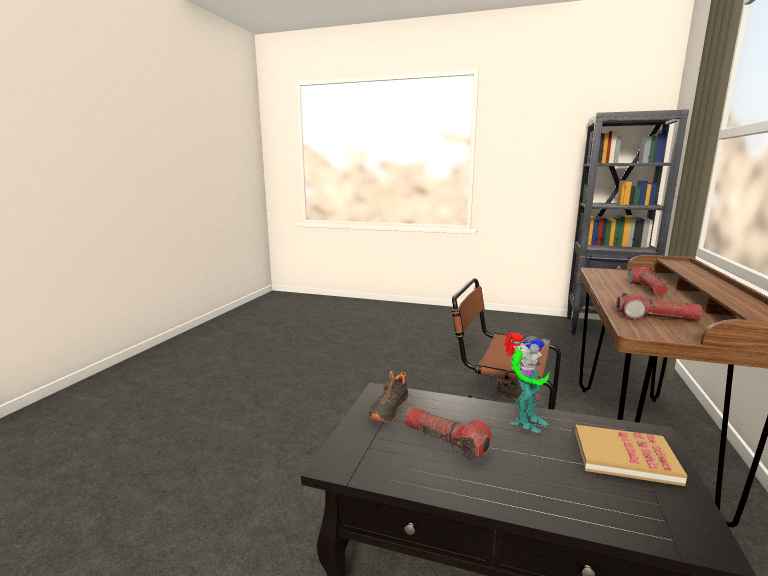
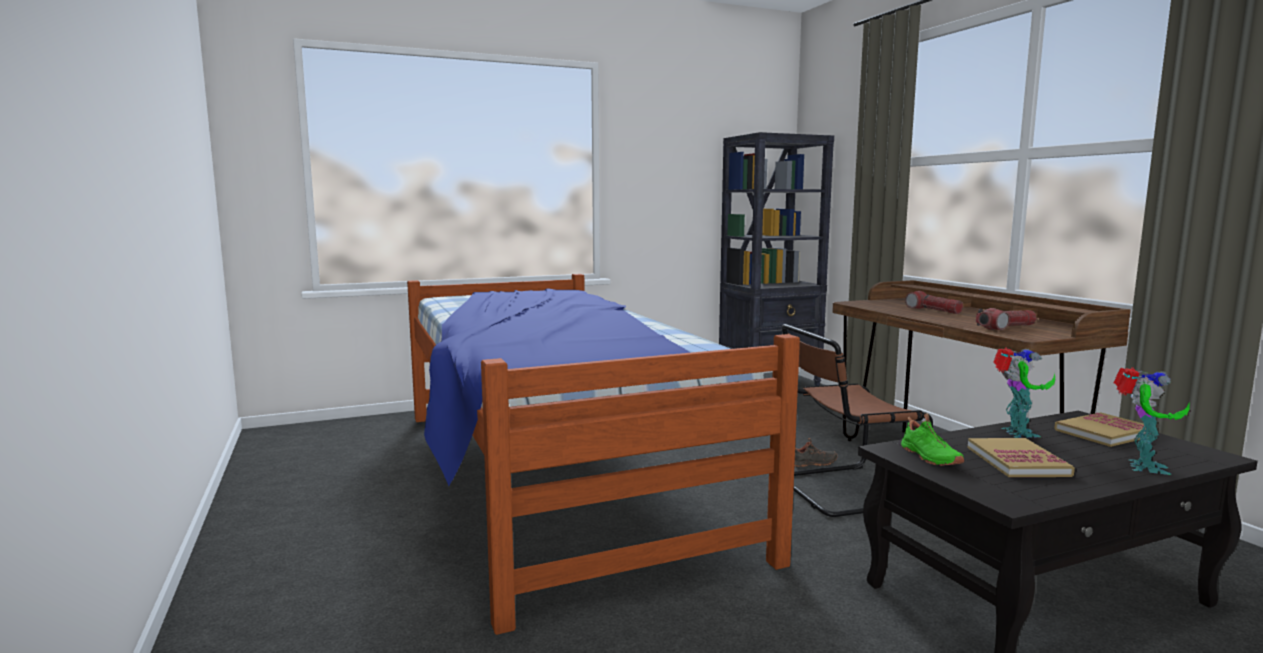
camera: 40 degrees left, 5 degrees down
black shoe [369,371,409,422] -> green shoe [901,413,964,466]
flashlight [404,407,492,461] -> book [968,438,1075,477]
none -> bed [407,274,800,635]
none -> toy robot [1113,367,1190,475]

